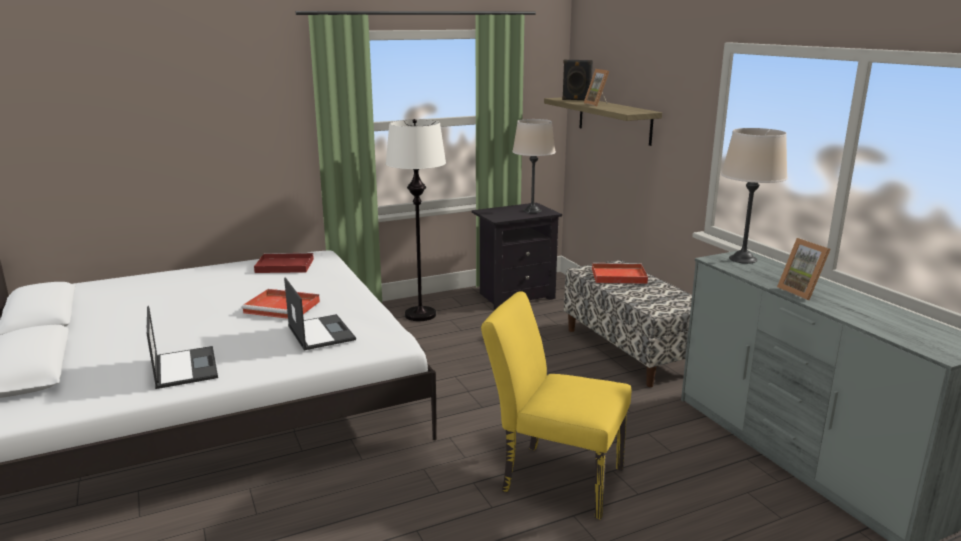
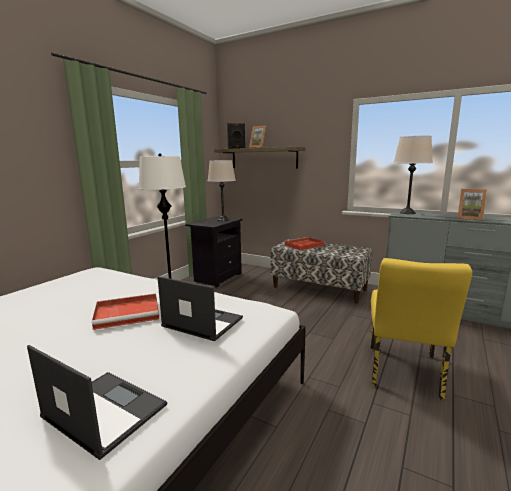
camera: 35 degrees left, 5 degrees down
red tray [254,253,314,273] -> none
yellow chair [481,291,631,520] -> yellow chair turned 60 degrees counterclockwise [370,258,472,400]

